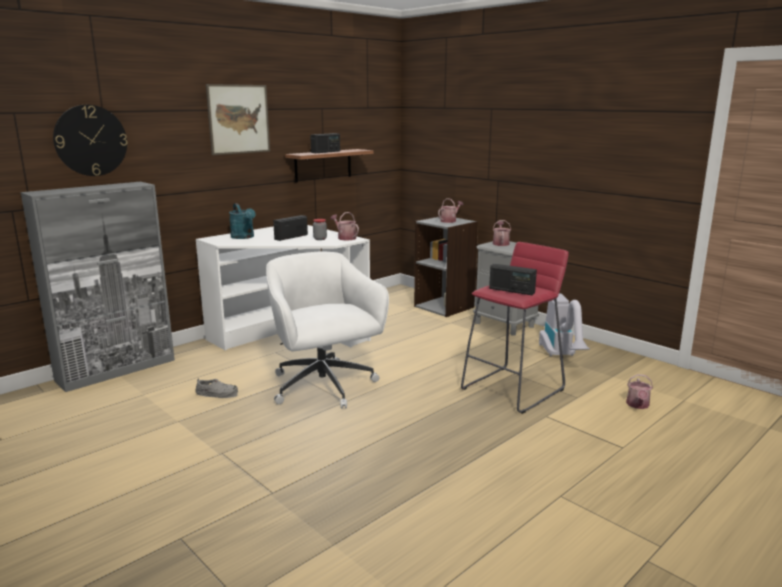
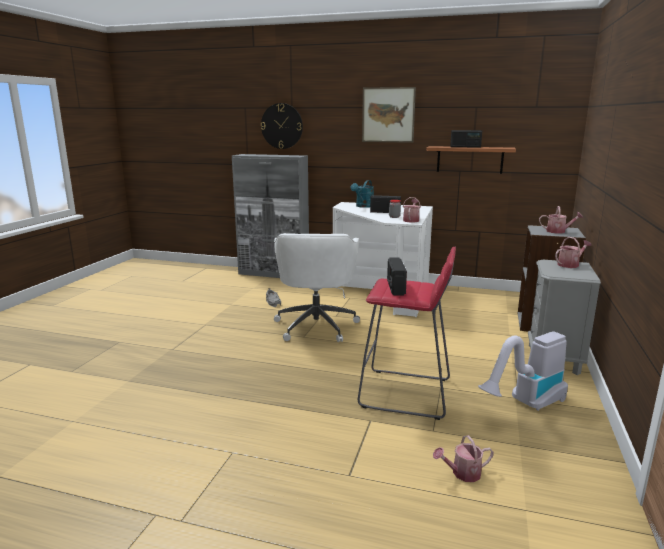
camera: 60 degrees right, 0 degrees up
white office chair [266,252,389,409] -> white office chair turned 150 degrees clockwise [274,233,360,342]

